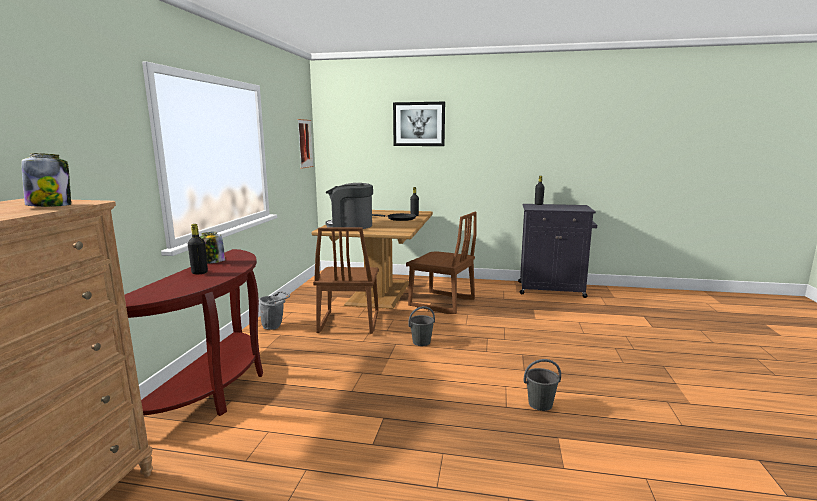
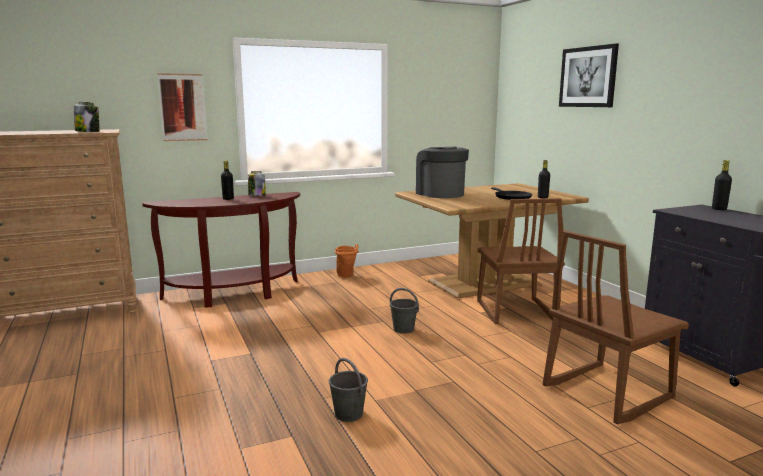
camera: 55 degrees right, 0 degrees up
grey bucket [259,291,290,330] -> orange bucket [335,244,359,278]
picture [298,119,314,169] -> picture moved to [157,73,208,141]
brown chair [313,227,379,334] -> brown chair moved to [543,230,689,425]

